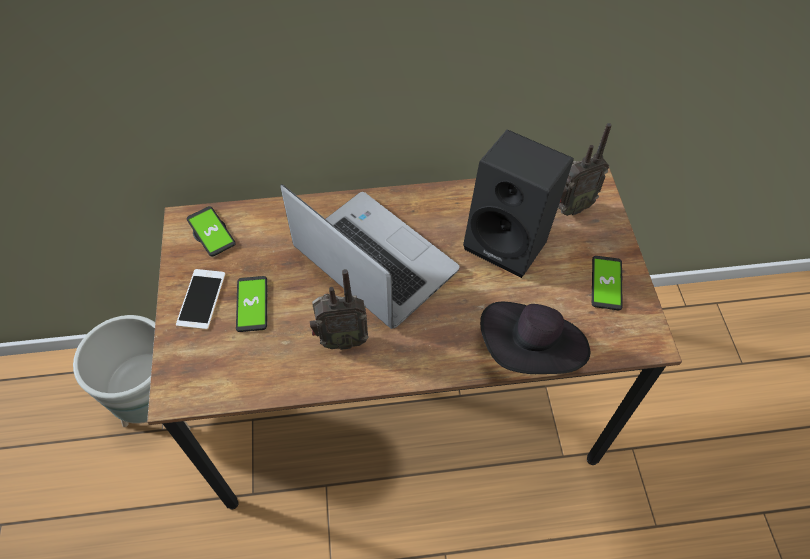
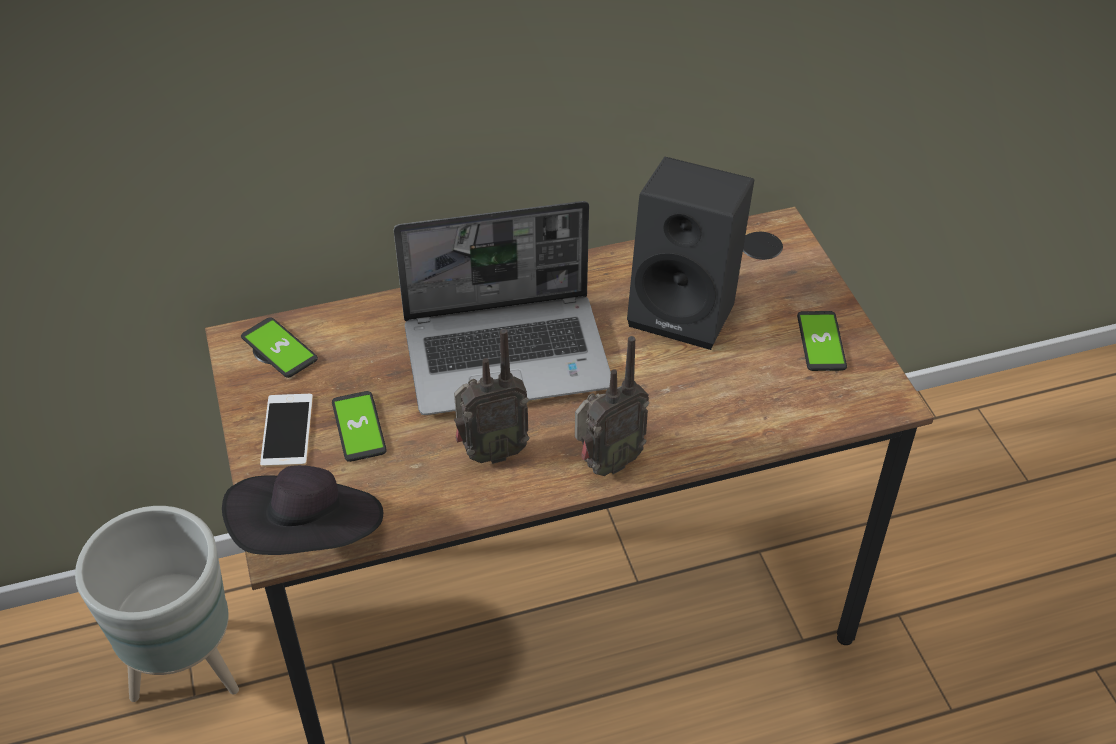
camera: 10 degrees left, 10 degrees down
laptop [280,184,460,329] -> laptop turned 135 degrees clockwise [394,201,611,415]
black hat [480,302,590,374] -> black hat moved to [222,465,383,555]
radio [558,123,611,216] -> radio moved to [575,336,649,476]

